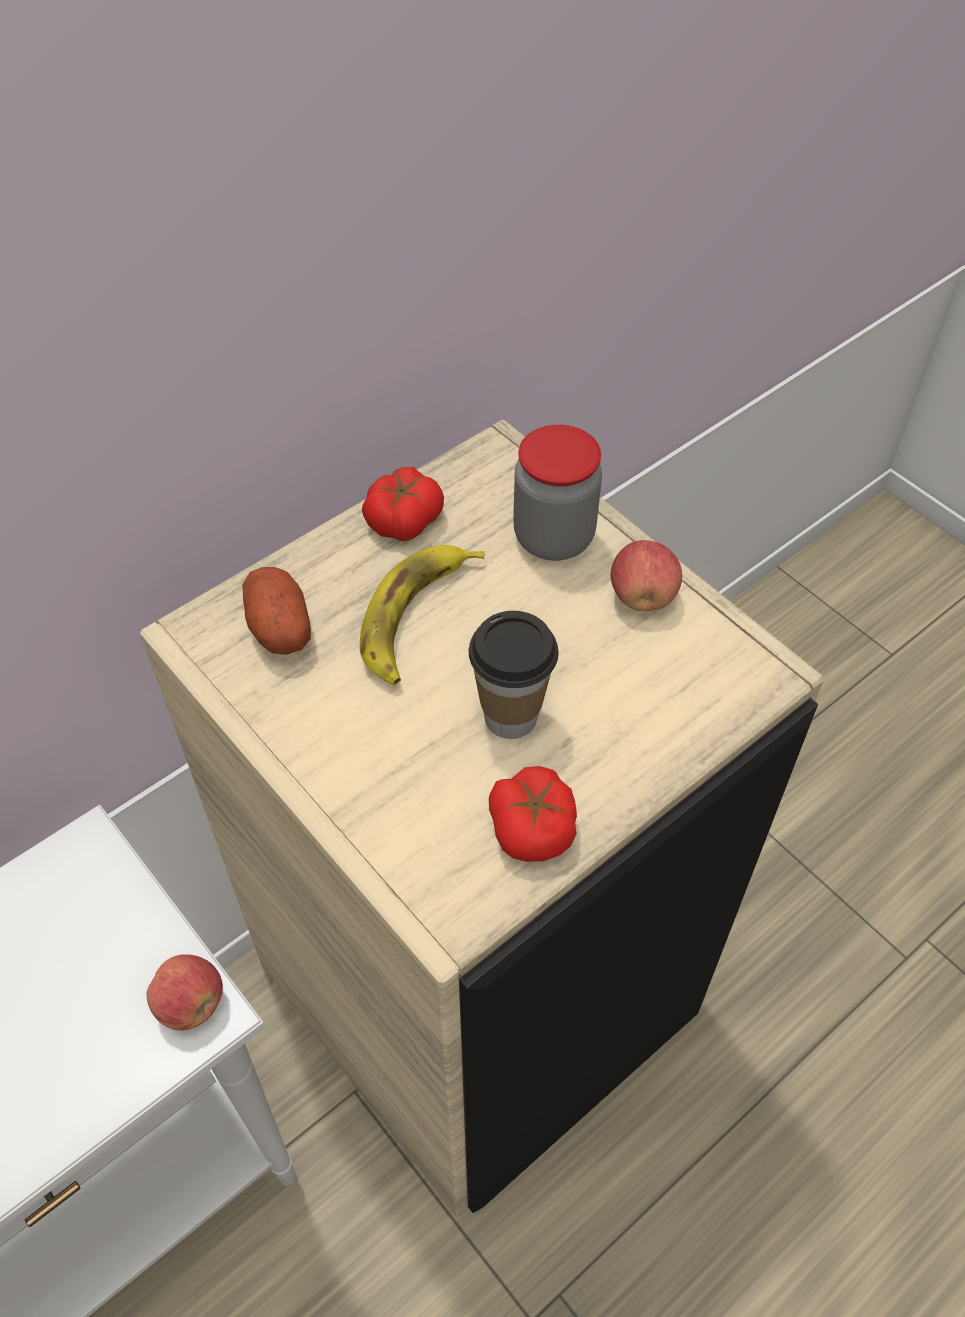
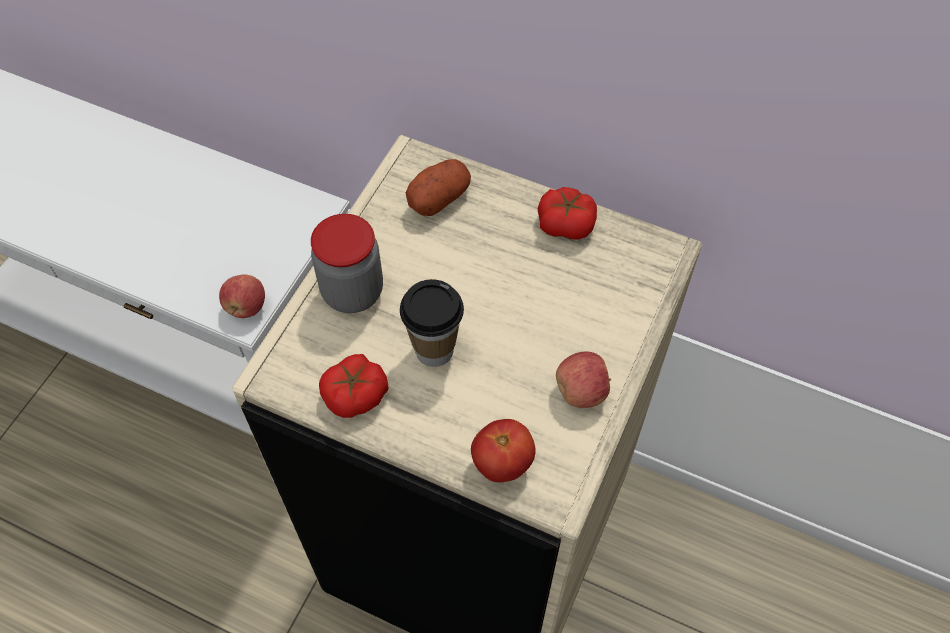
camera: 65 degrees right, 5 degrees up
banana [360,545,485,685] -> none
jar [513,425,602,561] -> jar moved to [311,214,383,313]
none -> tomato [471,419,536,482]

